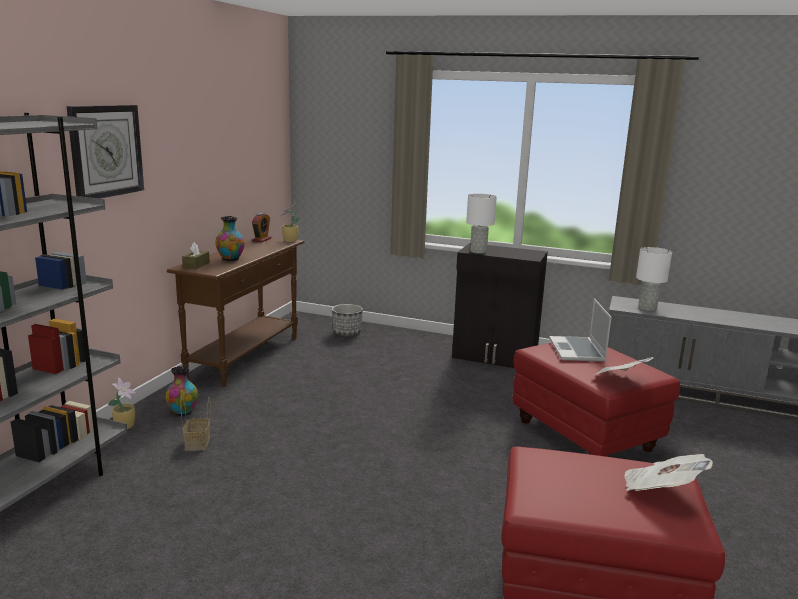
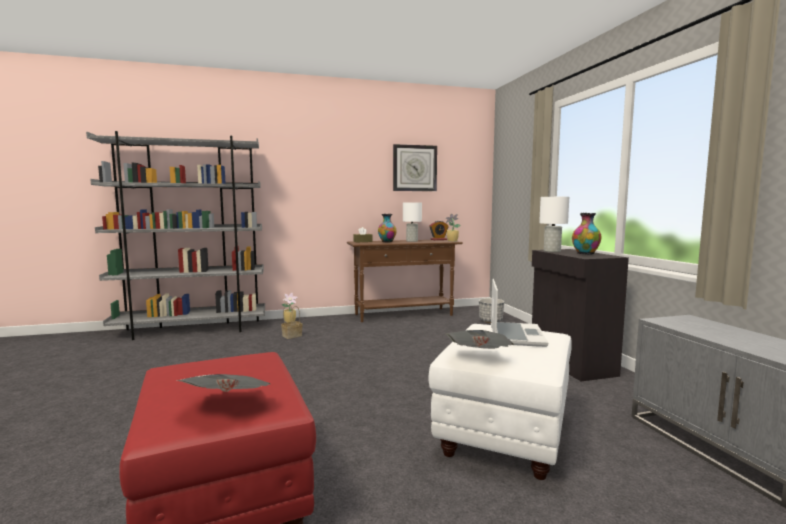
camera: 55 degrees right, 10 degrees down
wall clock [67,105,144,199] -> wall clock moved to [393,144,437,191]
vase [165,366,198,416] -> vase moved to [572,213,601,255]
red ottoman [513,343,680,456] -> white ottoman [429,324,572,480]
laptop [549,299,612,362] -> laptop turned 135 degrees clockwise [491,279,548,347]
white table lamp [636,247,672,311] -> white table lamp moved to [403,203,422,242]

